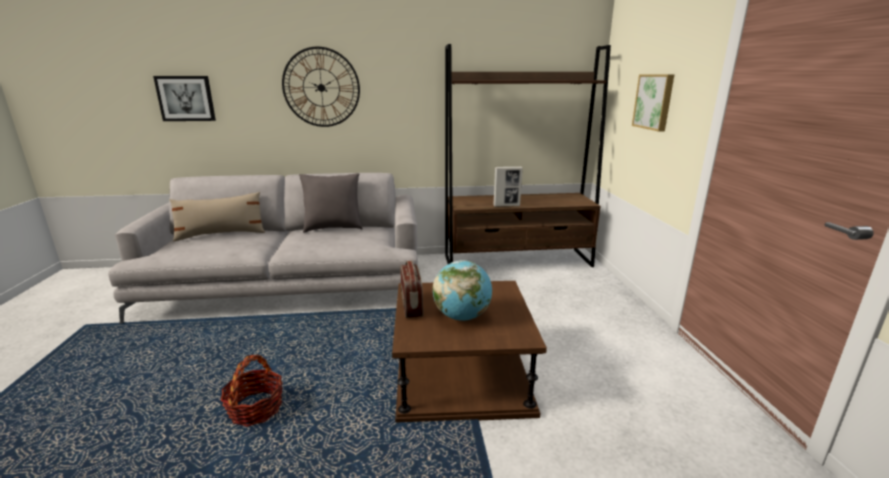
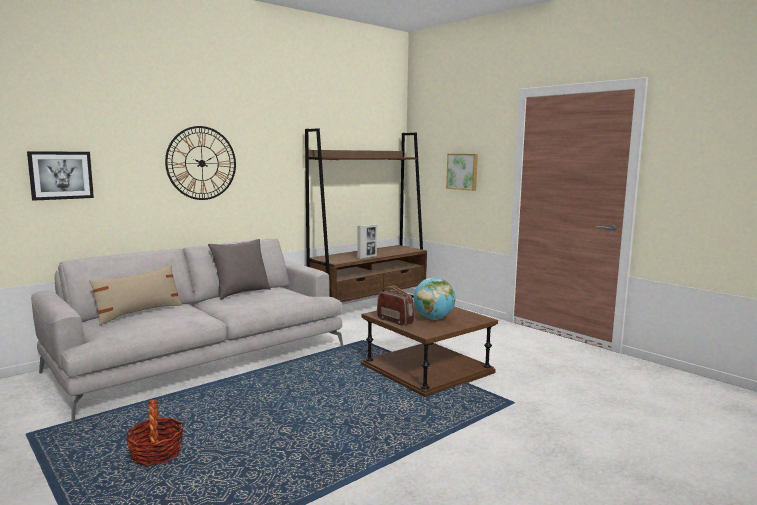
camera: 35 degrees left, 10 degrees down
basket [220,355,283,427] -> basket moved to [126,399,184,466]

